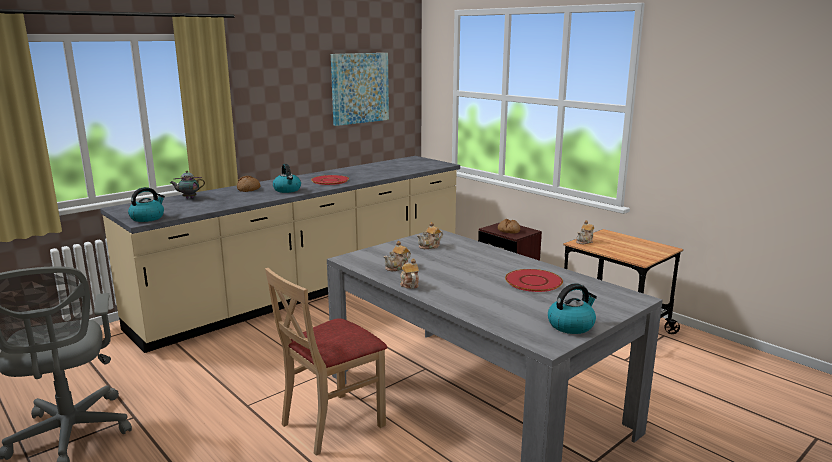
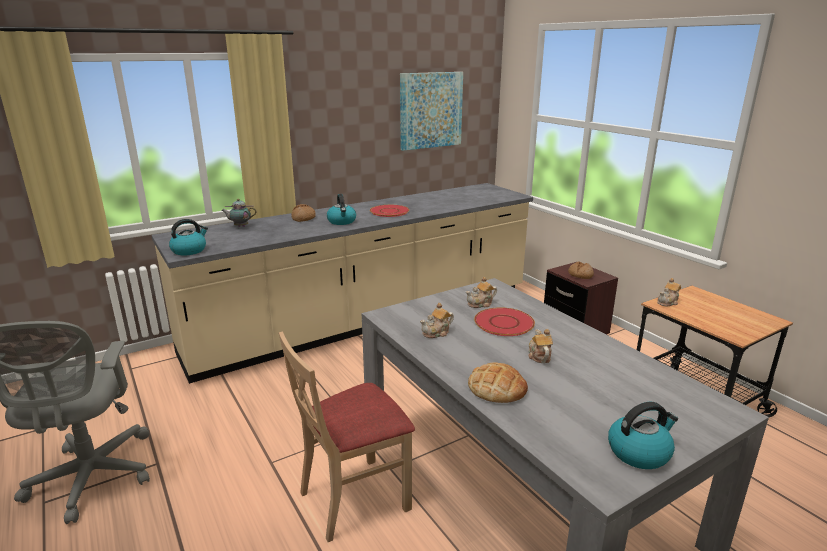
camera: 10 degrees right, 5 degrees up
teapot [400,258,419,289] -> teapot moved to [528,329,553,363]
red plate [505,269,563,292] -> red plate moved to [474,307,535,336]
none -> bread [468,362,528,403]

